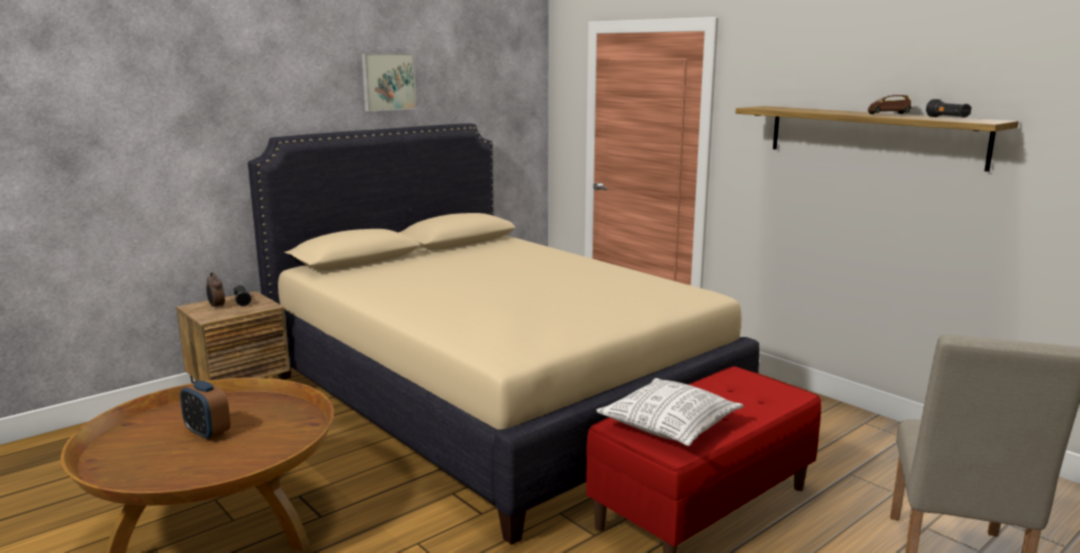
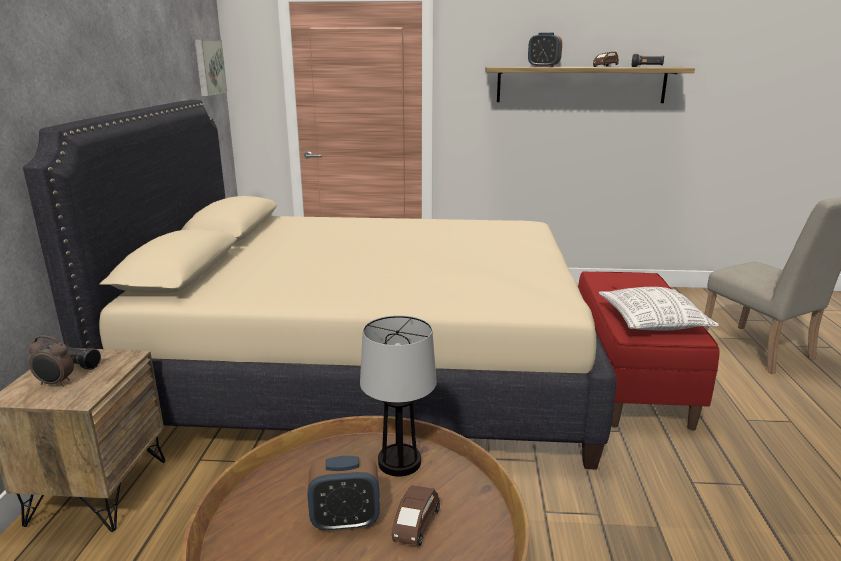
camera: 45 degrees left, 5 degrees up
picture [362,54,416,112] -> picture moved to [195,39,227,96]
none -> table lamp [360,315,437,477]
none -> brown toy car [392,485,440,546]
none -> alarm clock [528,33,562,67]

